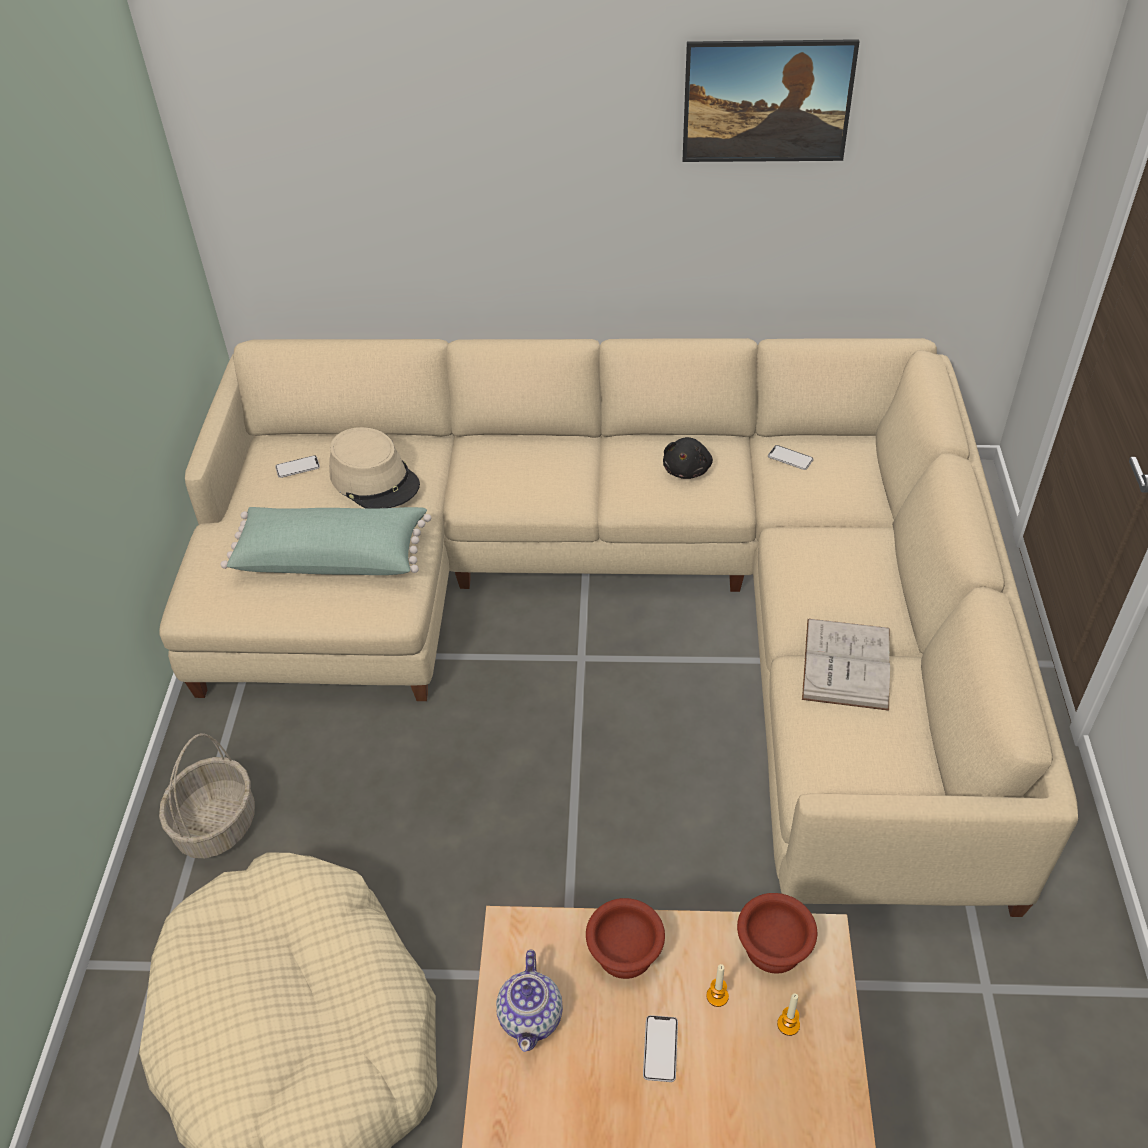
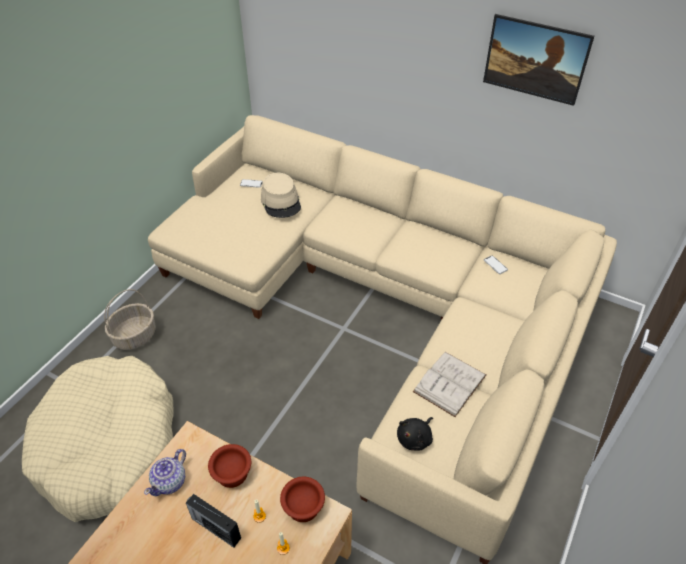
camera: 25 degrees right, 0 degrees up
green pillow [220,507,431,575] -> none
phone [643,1015,678,1082] -> radio [186,494,241,548]
black plush toy [663,437,713,479] -> black plush toy moved to [397,417,433,451]

